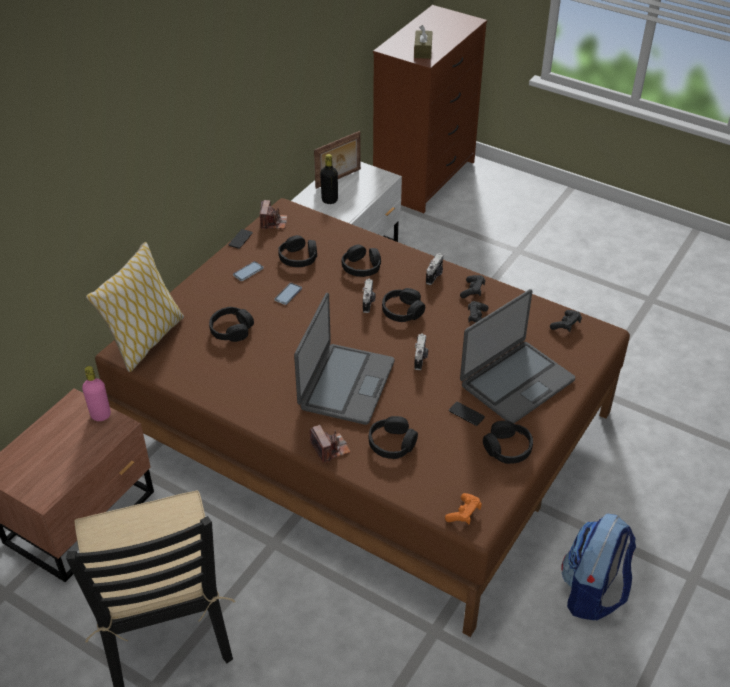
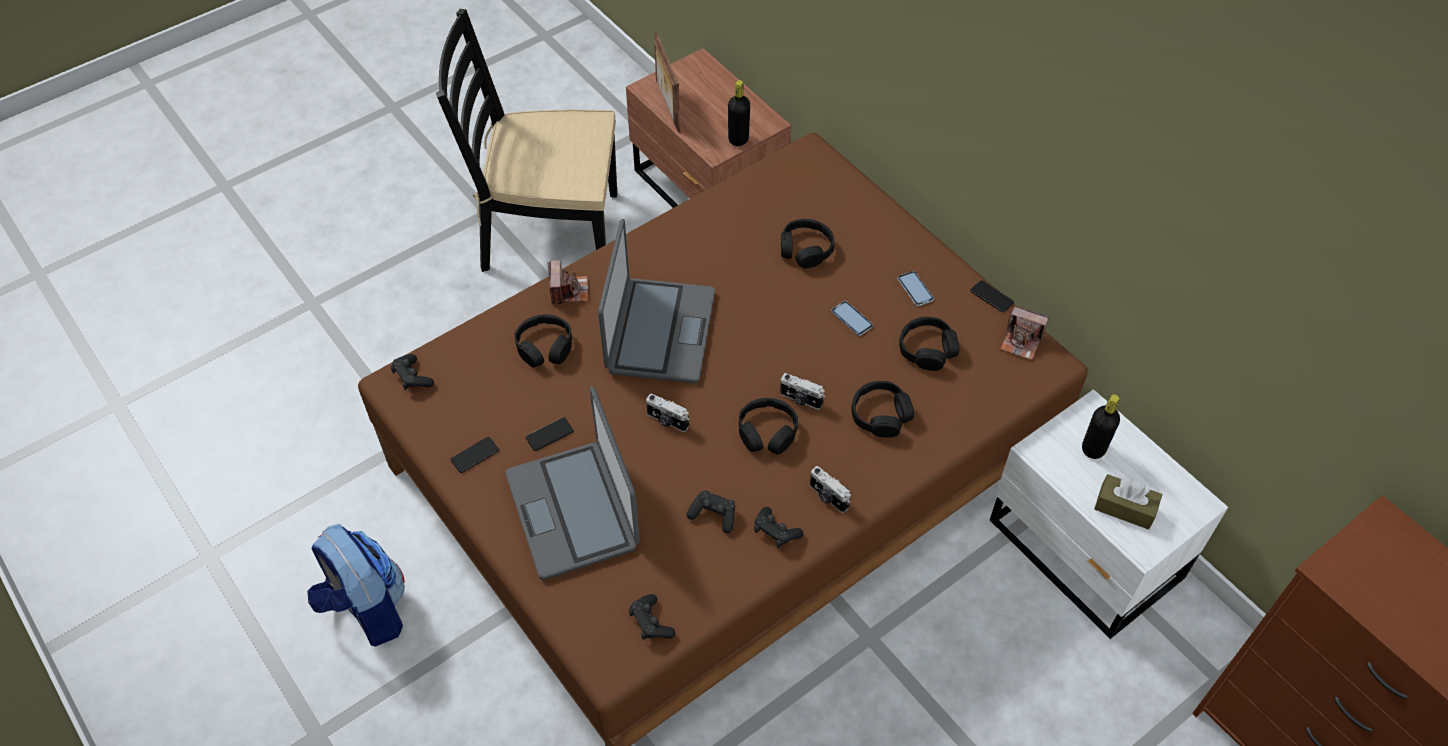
camera: 110 degrees right, 10 degrees up
pink bottle [82,366,111,421] -> black bottle [728,80,750,146]
pillow [86,242,184,372] -> none
laptop [294,293,395,425] -> laptop turned 120 degrees counterclockwise [598,219,715,383]
camera [310,425,351,463] -> camera turned 90 degrees counterclockwise [547,260,589,306]
picture frame [314,131,361,189] -> picture frame moved to [654,33,680,132]
brown tissue box [414,25,433,59] -> brown tissue box moved to [1094,474,1162,530]
orange game controller [445,493,482,524] -> black game controller [391,354,434,390]
black headphones [483,421,533,464] -> phone [450,437,499,473]

